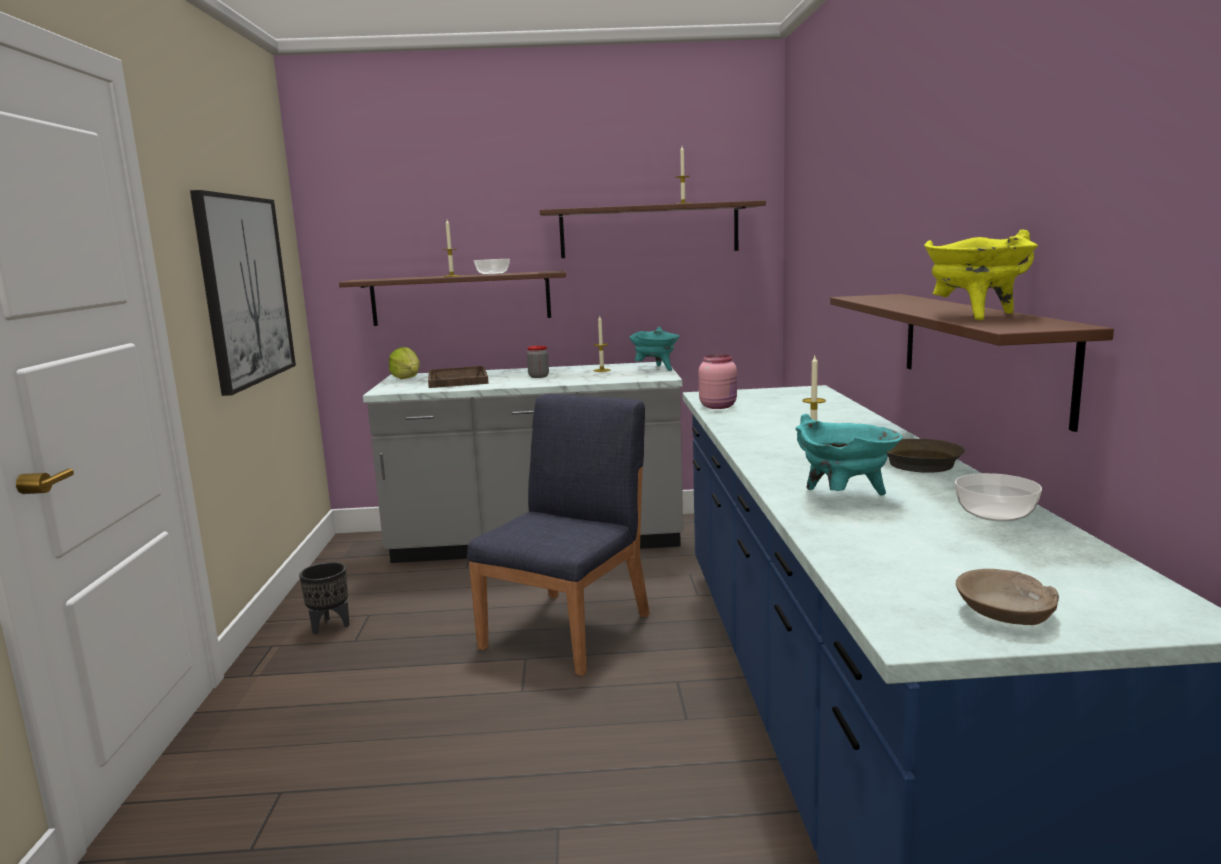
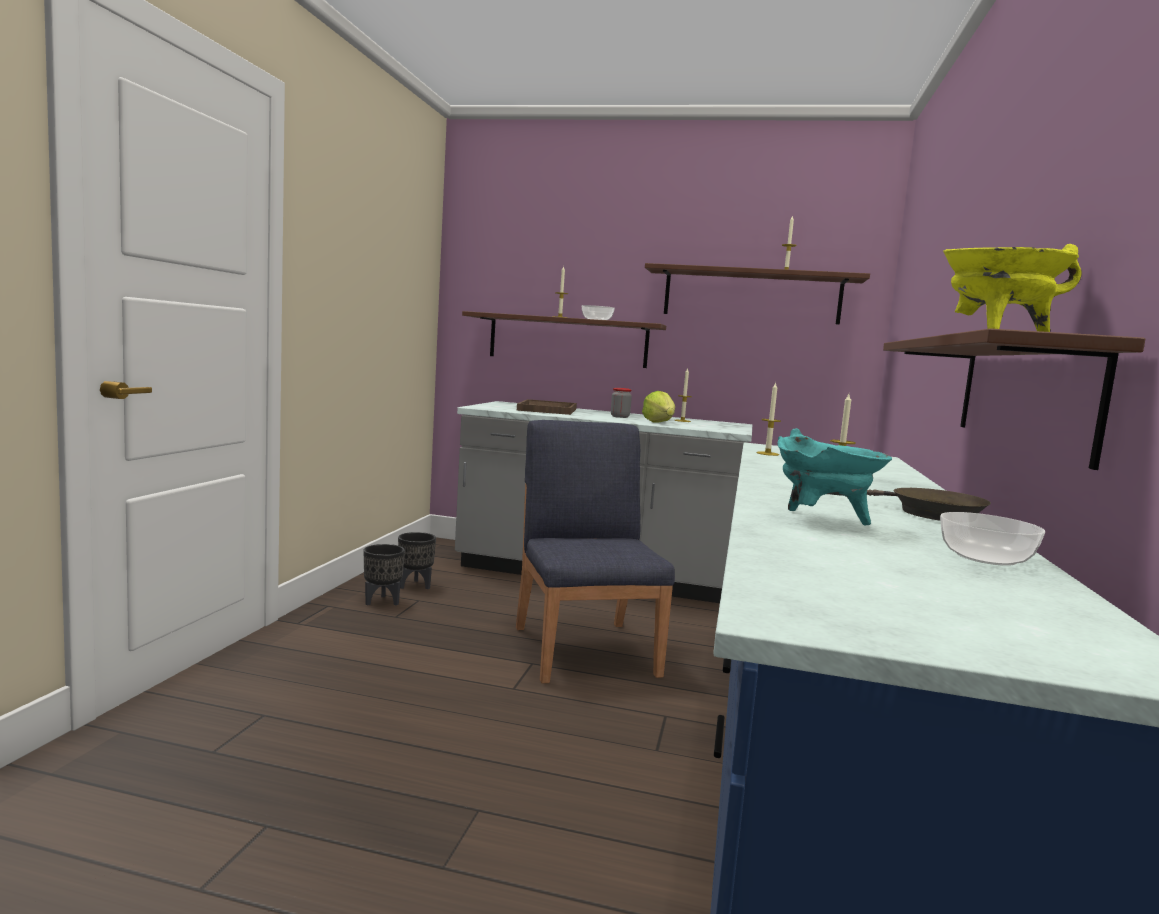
camera: 15 degrees right, 5 degrees down
picture [190,190,296,396] -> none
lettuce [389,347,420,379] -> lettuce moved to [642,391,675,422]
blue chair [467,394,650,676] -> blue chair turned 60 degrees counterclockwise [516,420,675,683]
turquoise cooking pot [629,327,680,371] -> none
pink jar [699,354,737,409] -> candle [756,382,781,456]
beige bowl [956,569,1059,625] -> none
none -> black planter [398,532,436,589]

